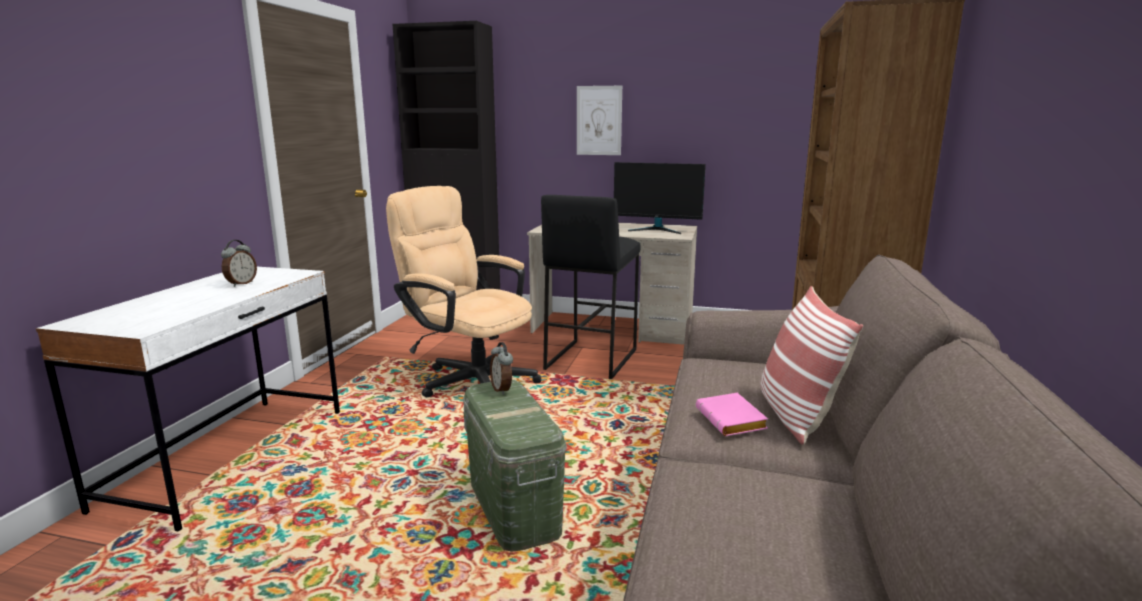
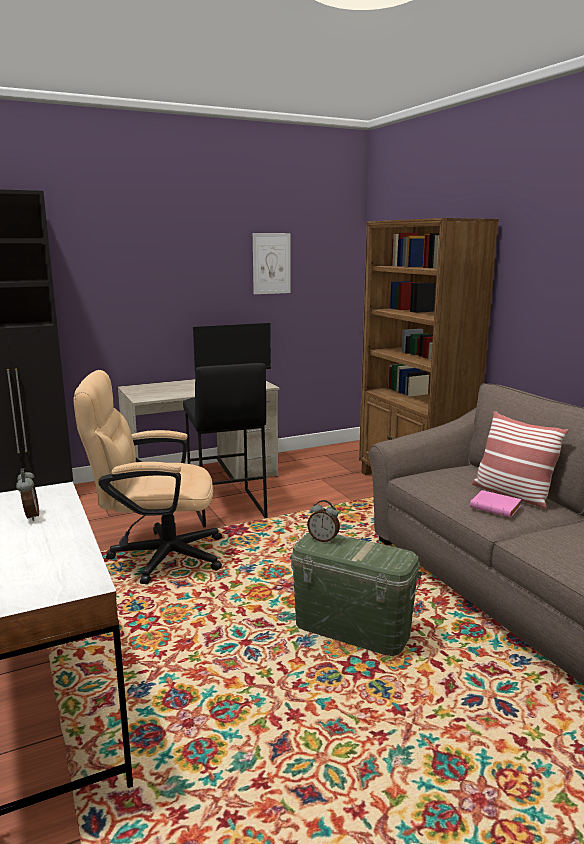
camera: 40 degrees left, 0 degrees up
picture [577,86,622,155] -> picture moved to [253,233,290,294]

